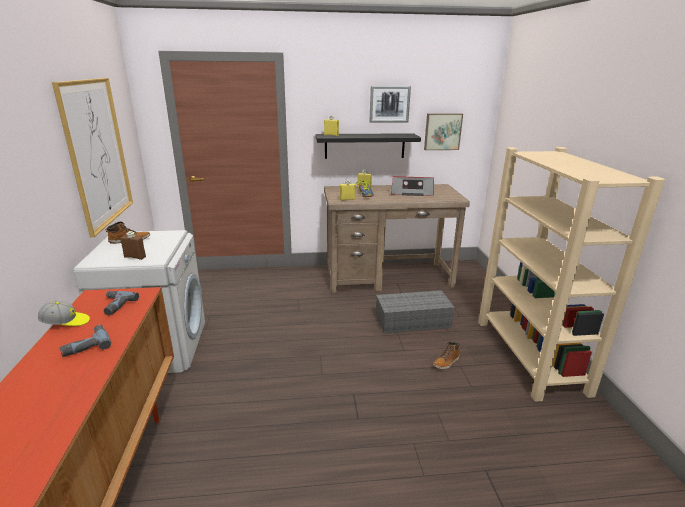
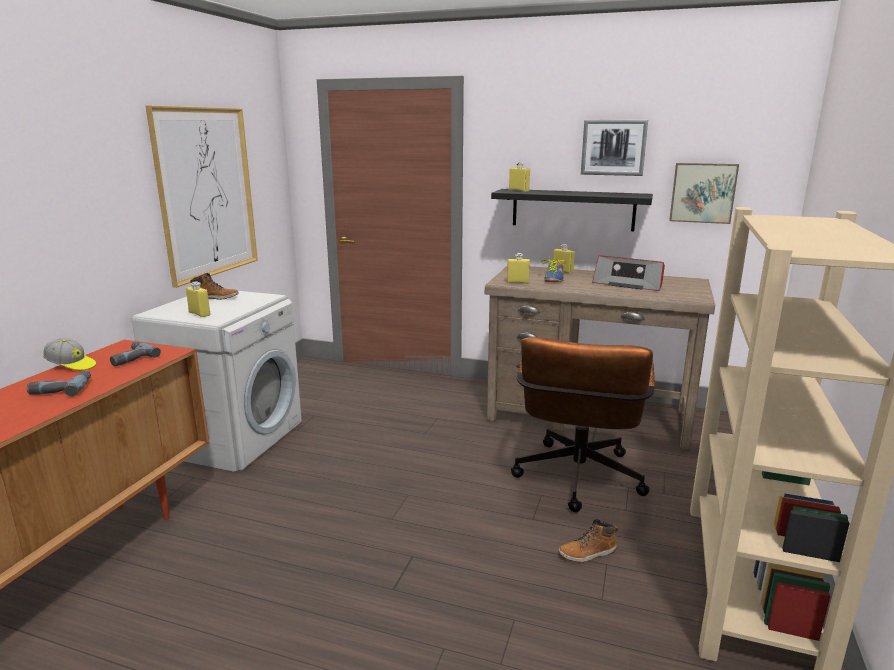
camera: 25 degrees right, 5 degrees down
brown bottle [120,231,146,260] -> yellow bottle [186,281,210,317]
grey storage box [376,290,455,333] -> brown office chair [511,337,655,513]

